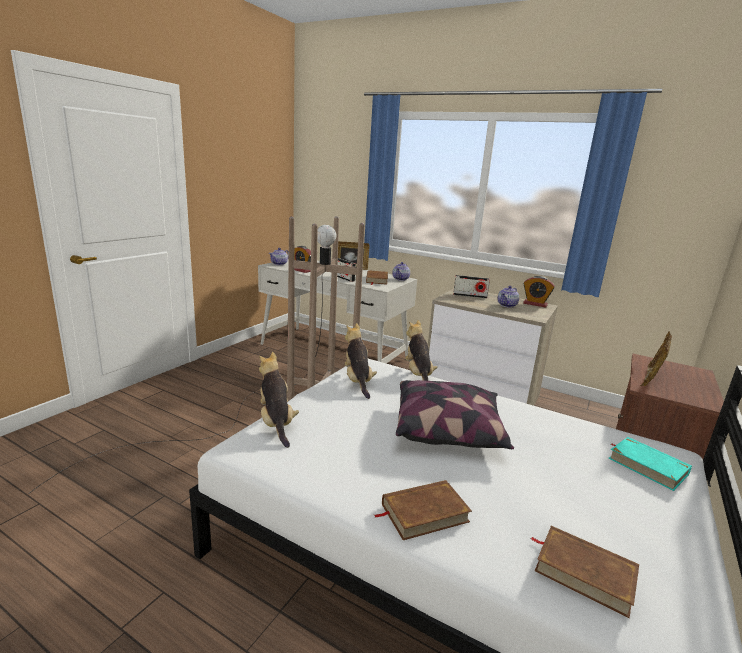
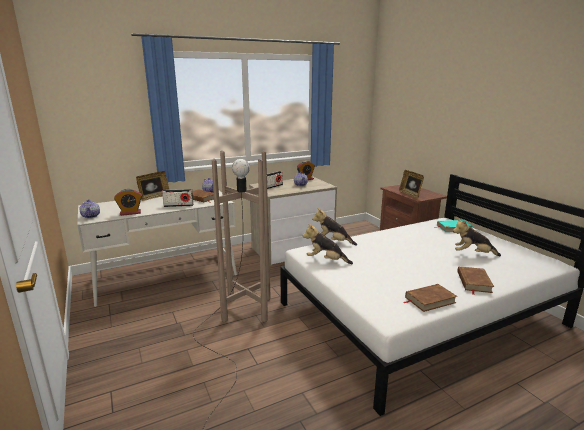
camera: 55 degrees left, 0 degrees up
plush toy [259,352,299,448] -> plush toy moved to [453,218,501,257]
pillow [396,380,514,449] -> none
brown book [530,526,639,618] -> brown book moved to [404,284,457,312]

